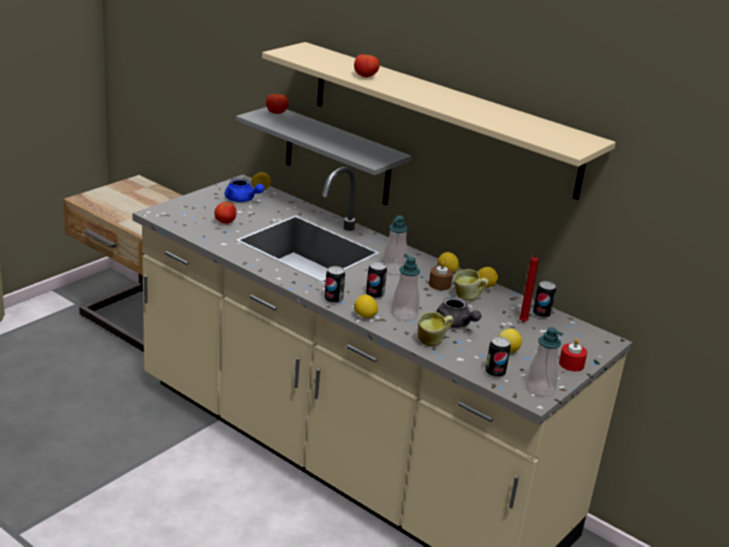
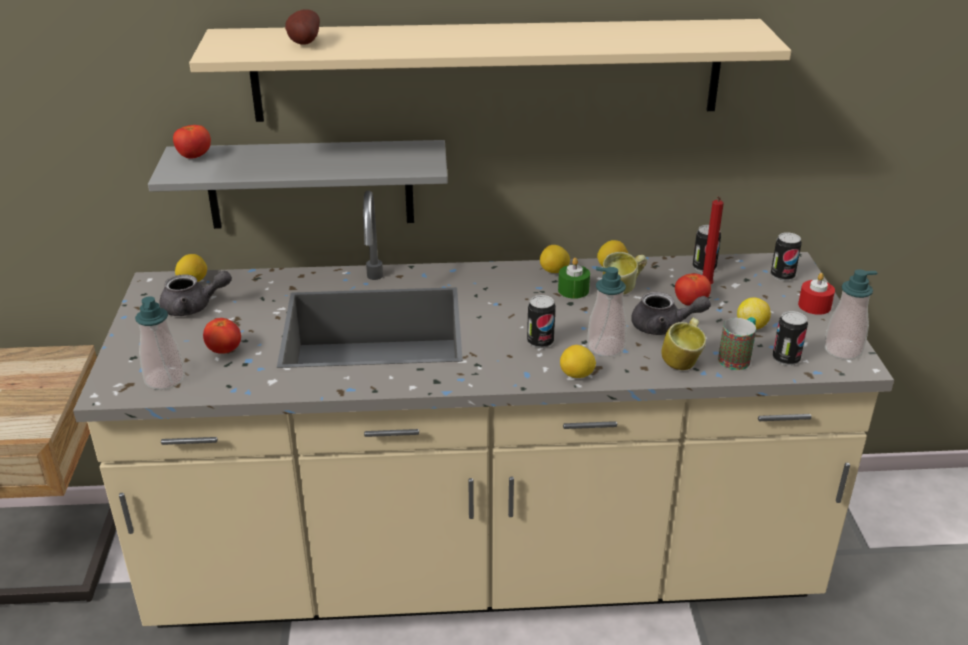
camera: 40 degrees left, 5 degrees up
blue teapot [225,178,265,202] -> grey teapot [159,271,232,316]
can [324,266,345,304] -> can moved to [771,232,802,281]
tomato [354,54,380,77] -> tomato moved to [675,273,711,306]
soap dispenser [382,215,408,275] -> soap dispenser moved to [135,296,185,390]
brown candle [429,261,453,290] -> green candle [558,258,590,299]
none -> potato [285,9,320,45]
none -> mug [718,317,756,370]

